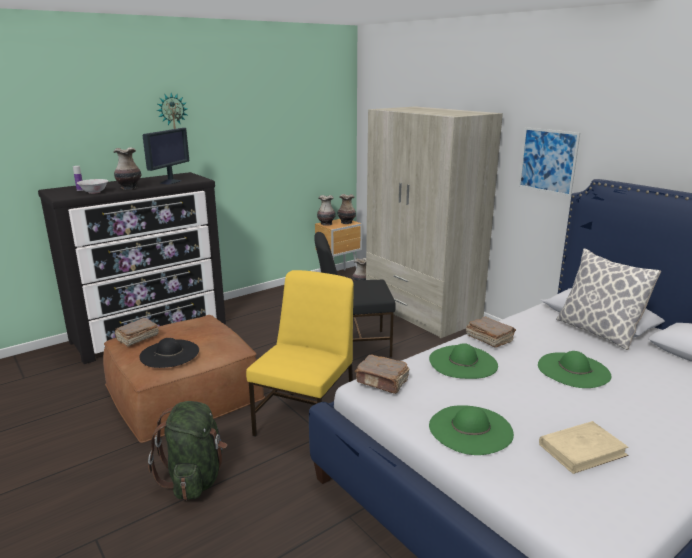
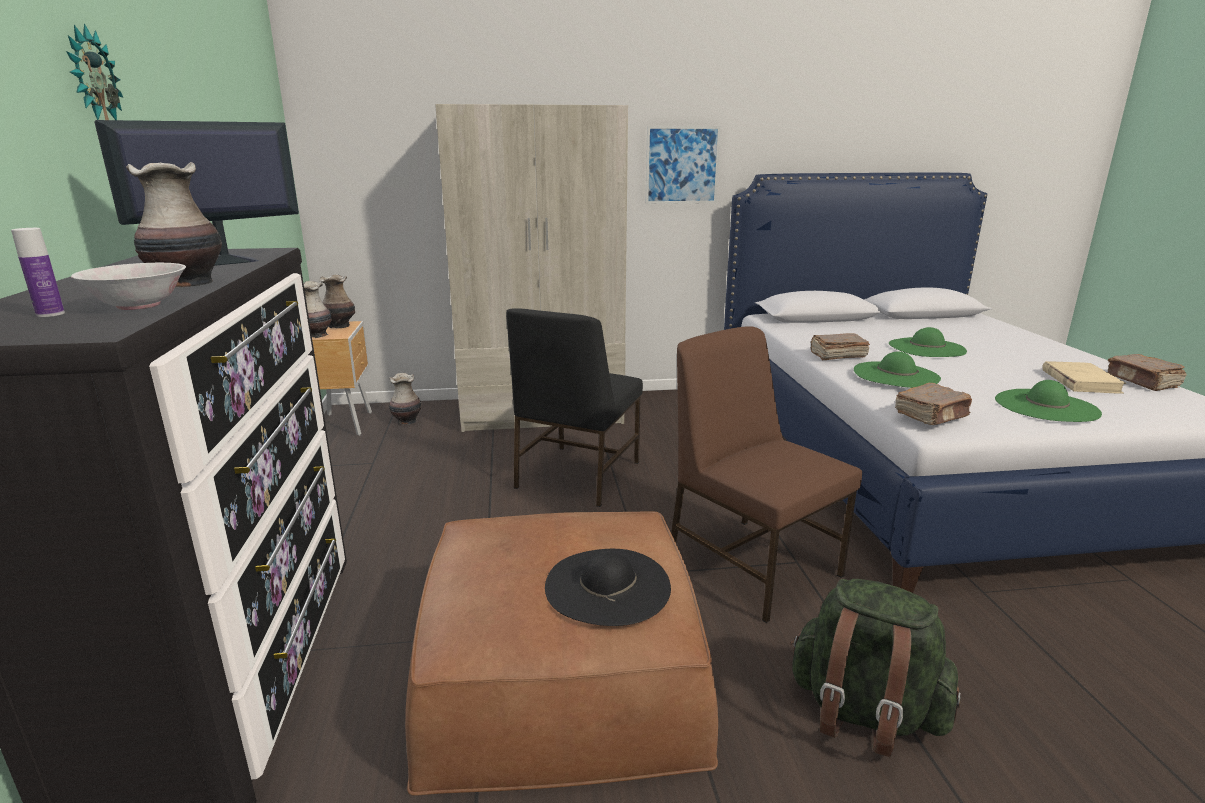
camera: 60 degrees left, 0 degrees up
brown book [114,318,159,347] -> brown book moved to [1108,354,1187,391]
monitor [142,128,189,185] -> monitor turned 90 degrees counterclockwise [94,120,299,266]
yellow chair [246,270,354,436] -> brown chair [671,326,862,623]
pillow [556,248,661,350] -> none

